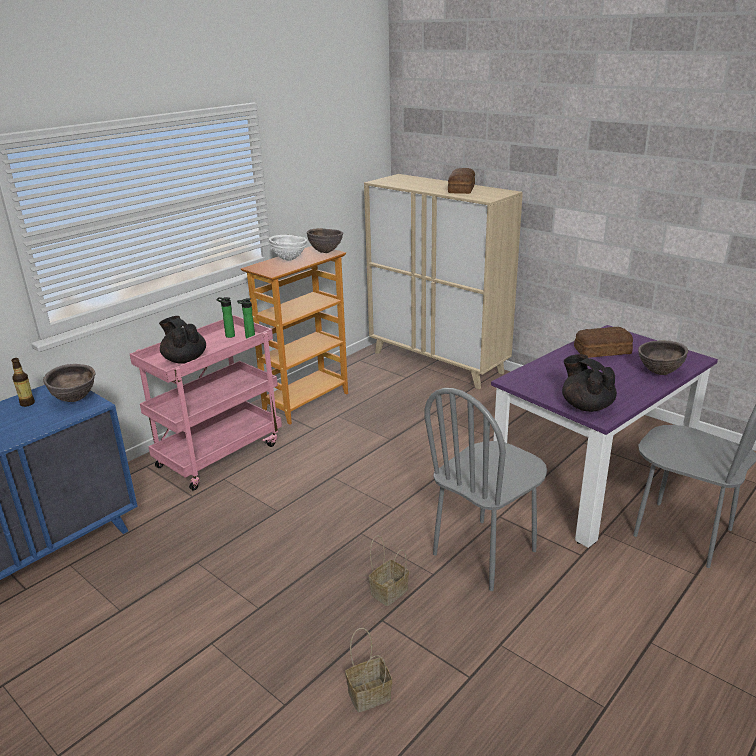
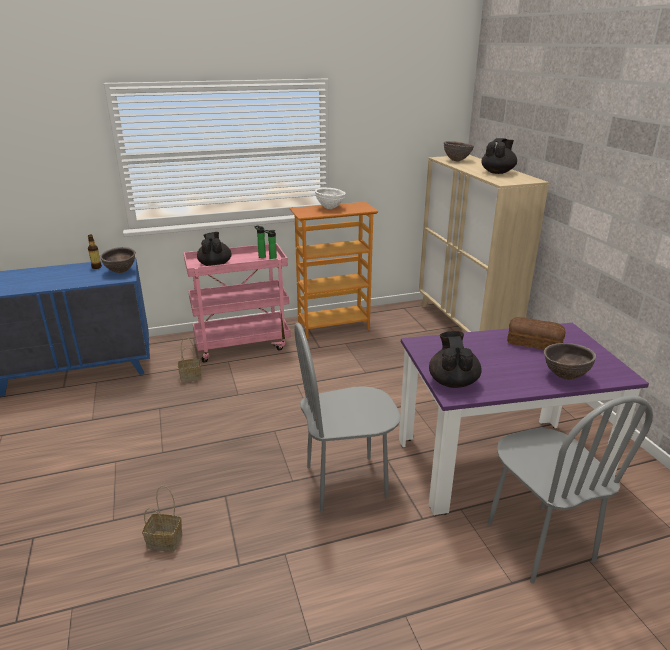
camera: 30 degrees right, 0 degrees up
brown bowl [307,228,343,253] -> brown bowl moved to [444,141,474,161]
basket [369,535,409,606] -> basket moved to [178,338,201,382]
bread [448,168,475,194] -> black teapot [481,138,517,174]

